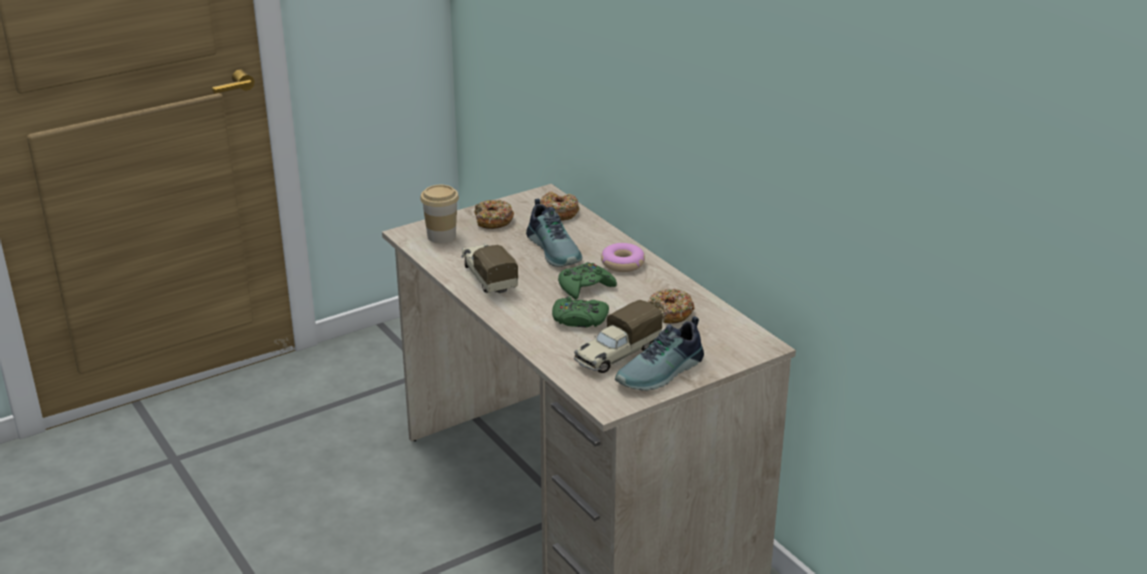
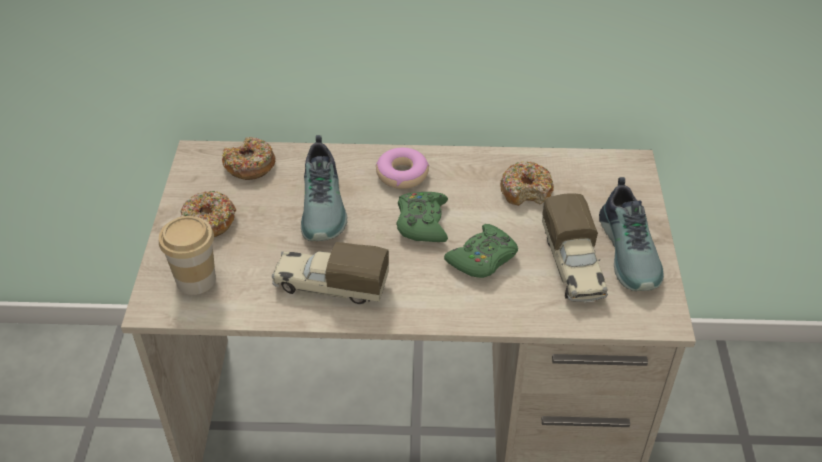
camera: 55 degrees left, 15 degrees up
shoe [526,199,583,267] -> shoe turned 75 degrees clockwise [301,135,348,241]

